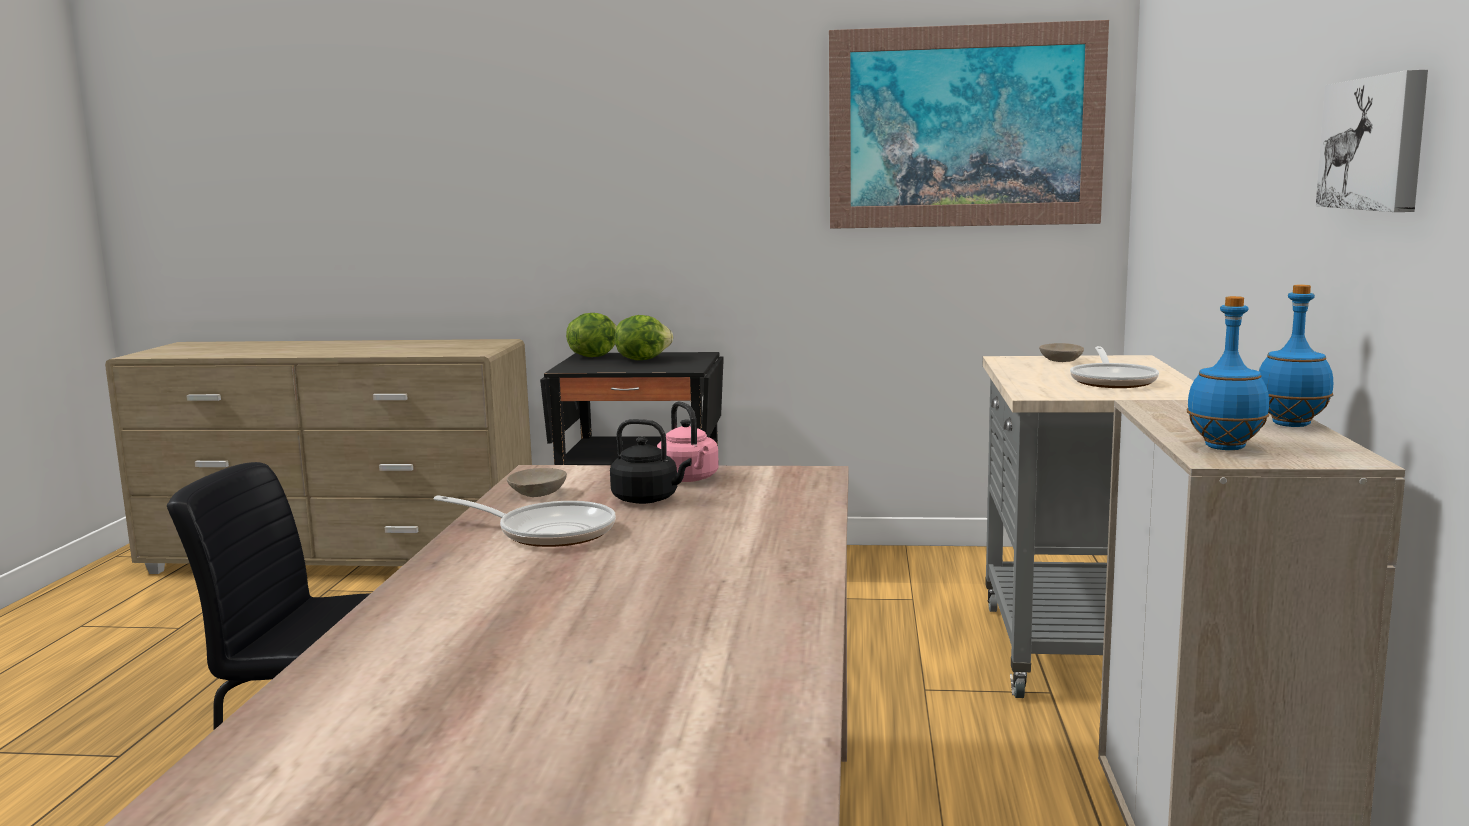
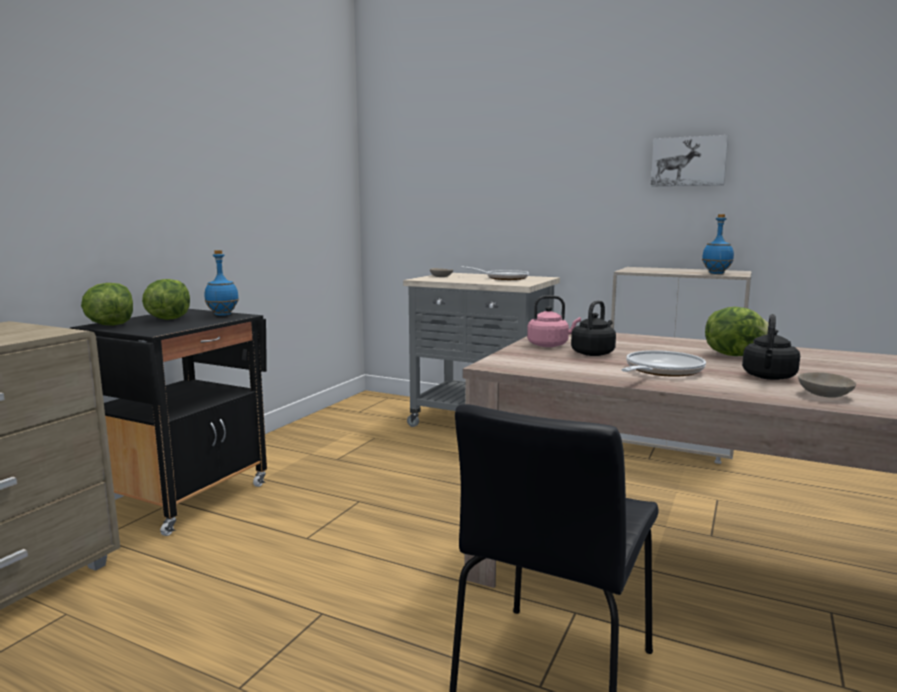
camera: 70 degrees left, 0 degrees up
beige bowl [507,468,567,497] -> beige bowl moved to [798,372,856,397]
picture [829,20,1109,229] -> none
blue bottle [1259,285,1333,427] -> blue bottle moved to [204,250,239,316]
none -> lettuce [705,307,769,356]
none -> black kettle [742,314,800,380]

